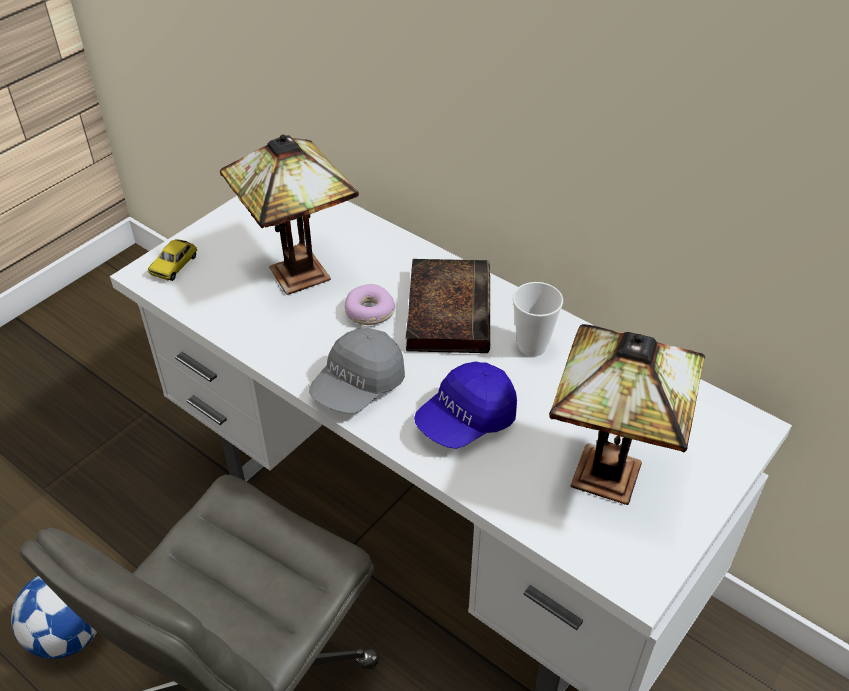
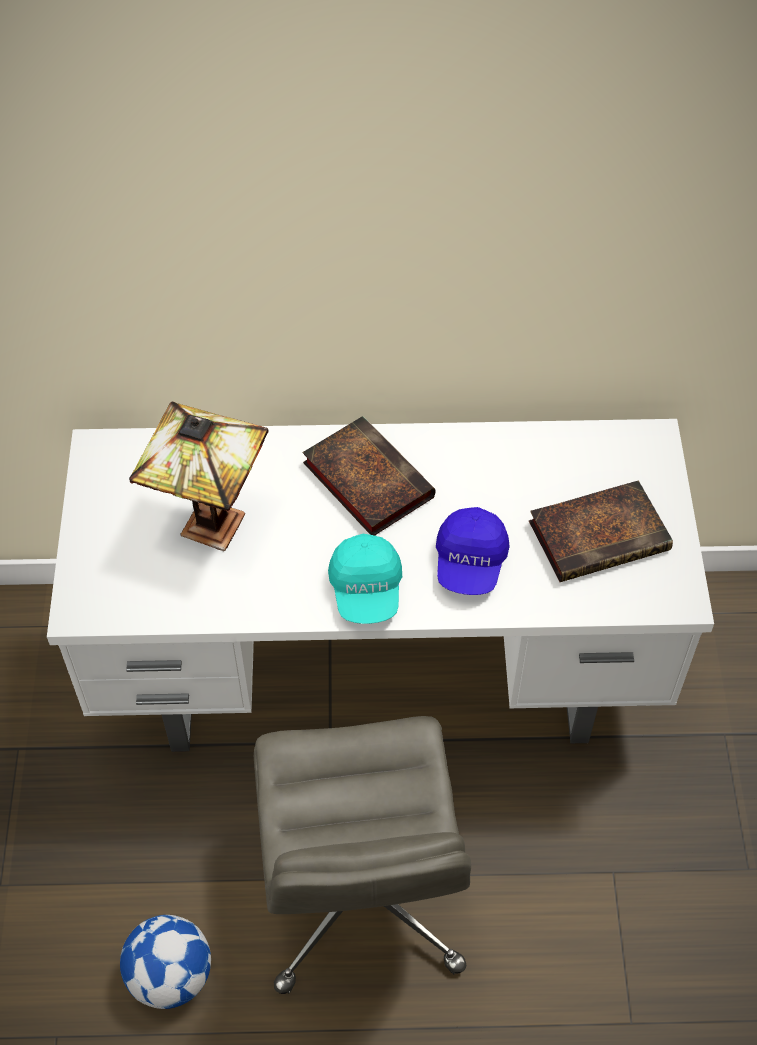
camera: 40 degrees left, 10 degrees up
toy car [148,239,197,281] -> none
grey cap [309,328,405,413] -> turquoise cap [328,533,402,624]
donut [345,284,395,325] -> none
cup [513,282,563,356] -> none
table lamp [549,324,705,505] -> book [529,480,673,582]

